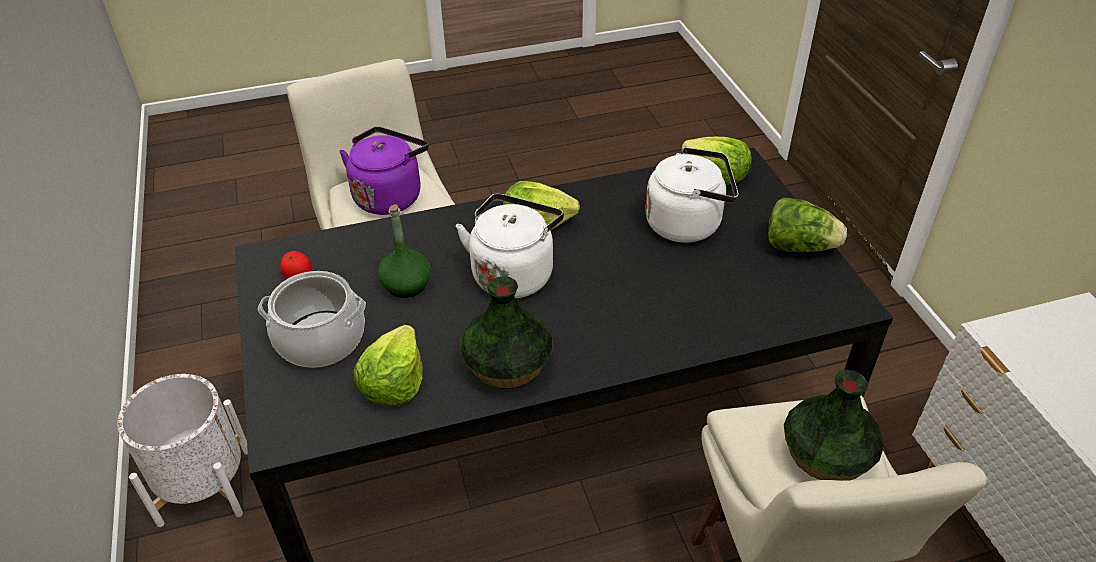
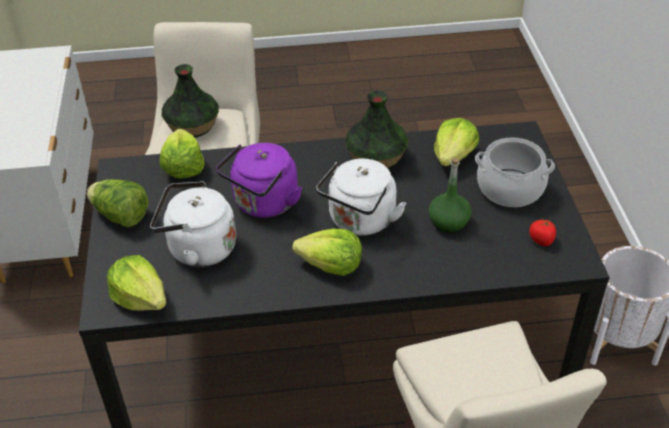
camera: 170 degrees left, 0 degrees up
purple kettle [339,127,429,215] -> purple kettle moved to [216,143,302,218]
none -> lettuce [160,129,204,178]

